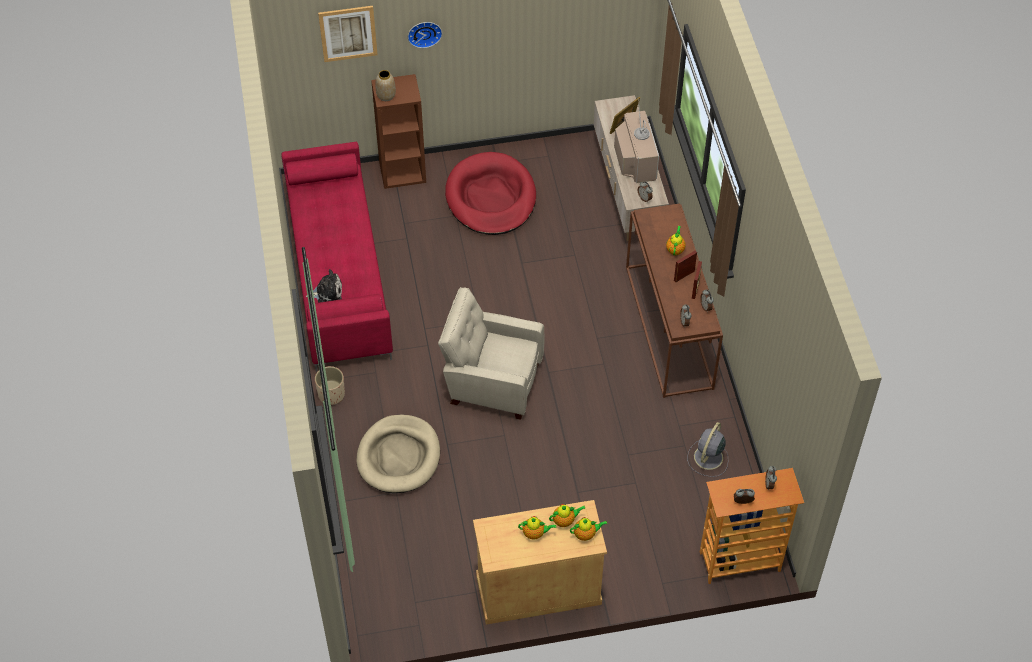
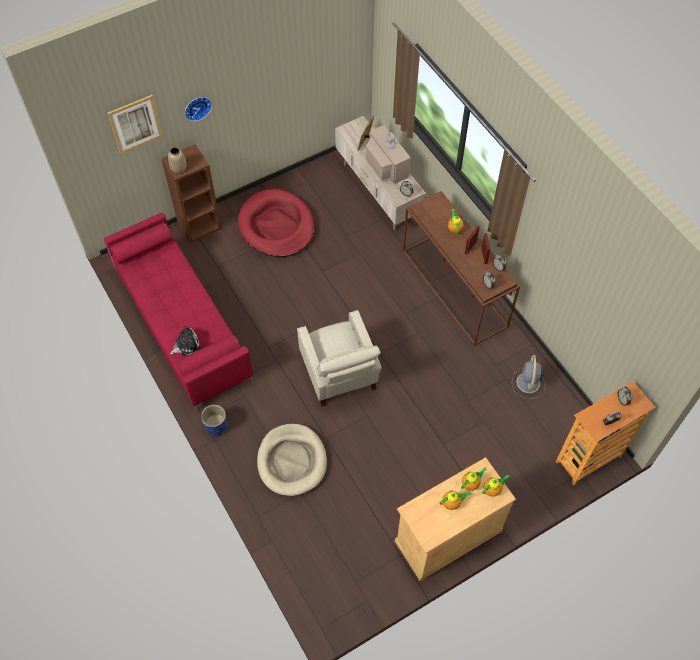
camera: 20 degrees left, 5 degrees up
beige planter [315,366,345,405] -> blue planter [201,405,227,436]
beige armchair [438,287,545,420] -> beige armchair turned 105 degrees counterclockwise [297,310,382,407]

